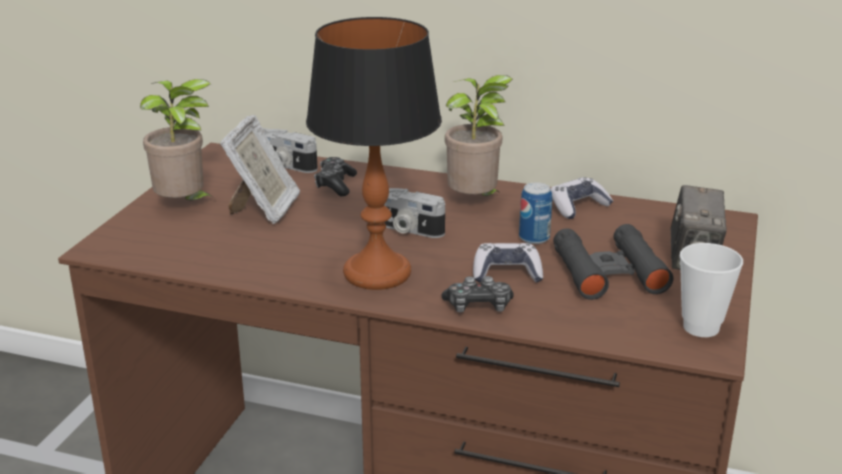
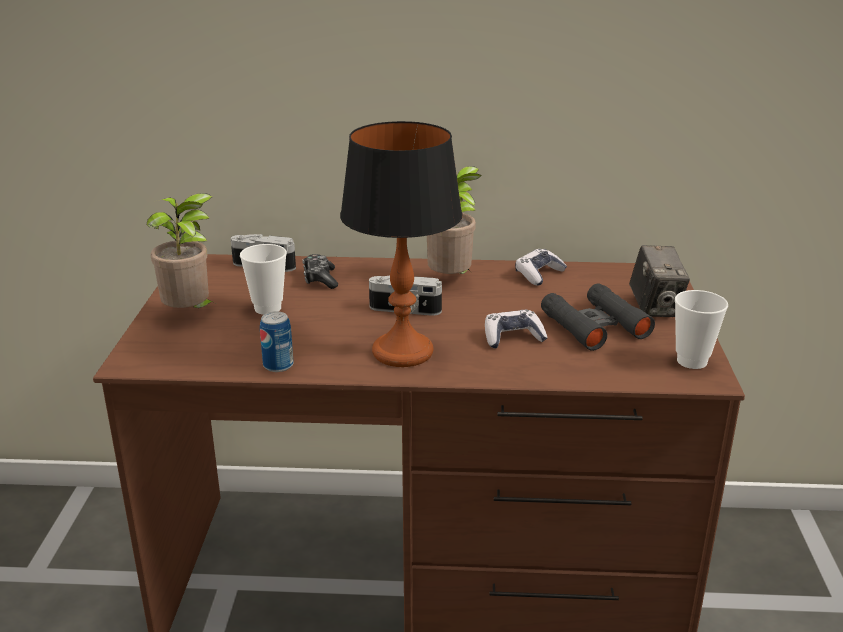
camera: 15 degrees left, 0 degrees up
picture frame [220,115,300,224] -> cup [240,244,287,315]
game controller [441,276,514,312] -> none
can [519,182,552,244] -> can moved to [260,311,293,372]

